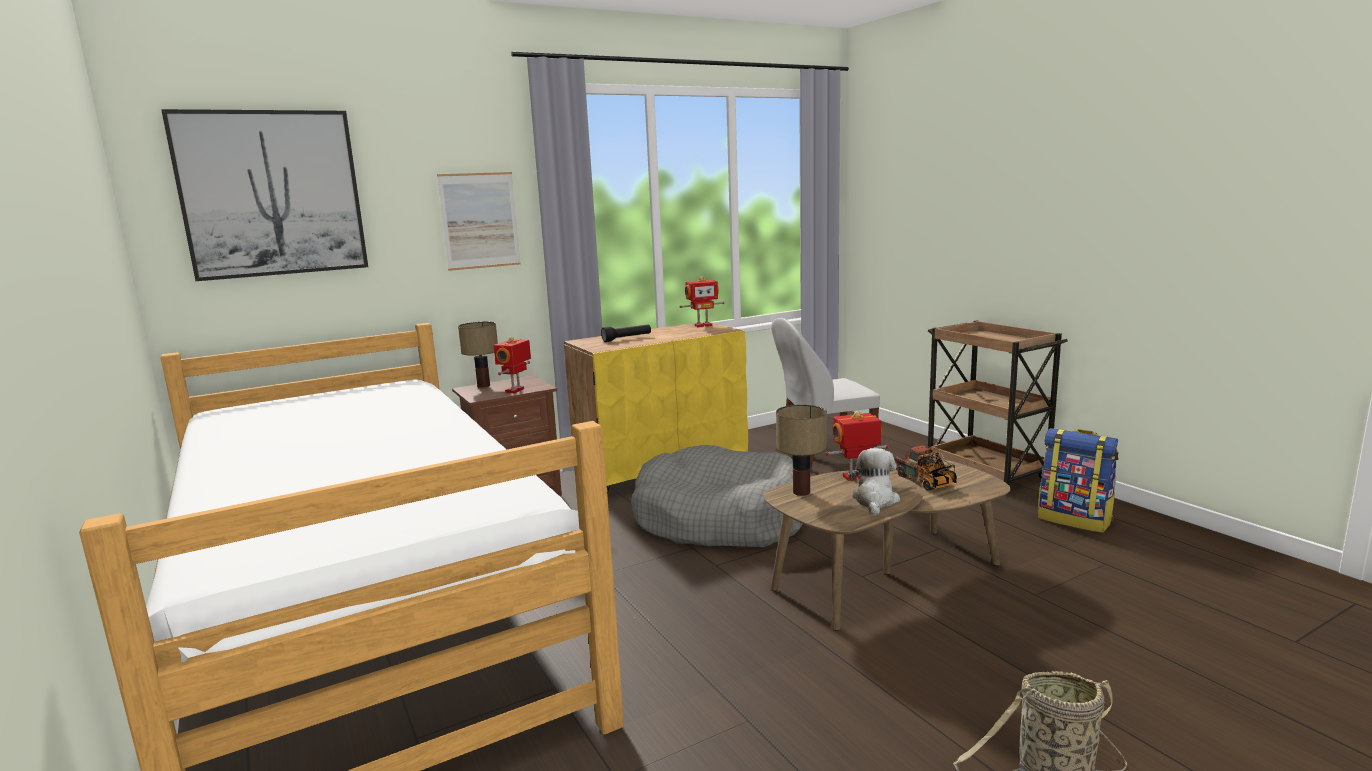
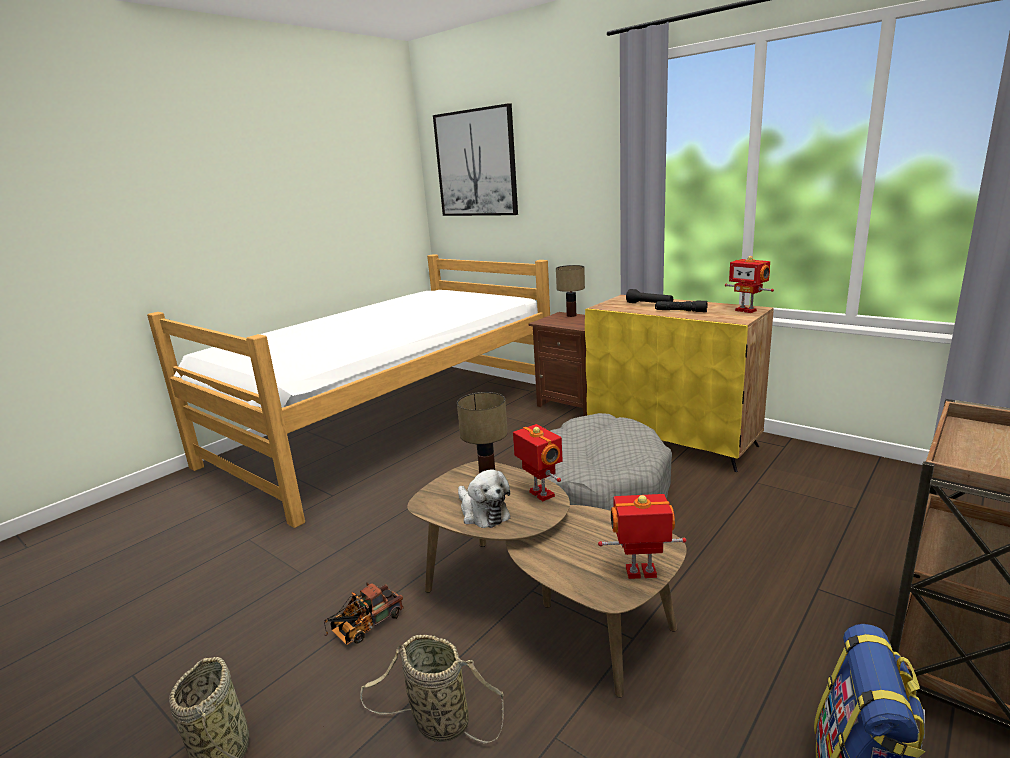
camera: 70 degrees right, 5 degrees up
picture [437,172,521,271] -> none
toy robot [494,337,531,393] -> toy robot moved to [598,494,687,579]
white chair [771,318,880,470] -> none
plush toy [849,448,900,516] -> plush toy turned 60 degrees clockwise [458,469,511,528]
toy truck [895,446,957,491] -> toy truck moved to [324,582,404,645]
none -> basket [360,635,504,743]
none -> black flashlight [655,301,708,312]

